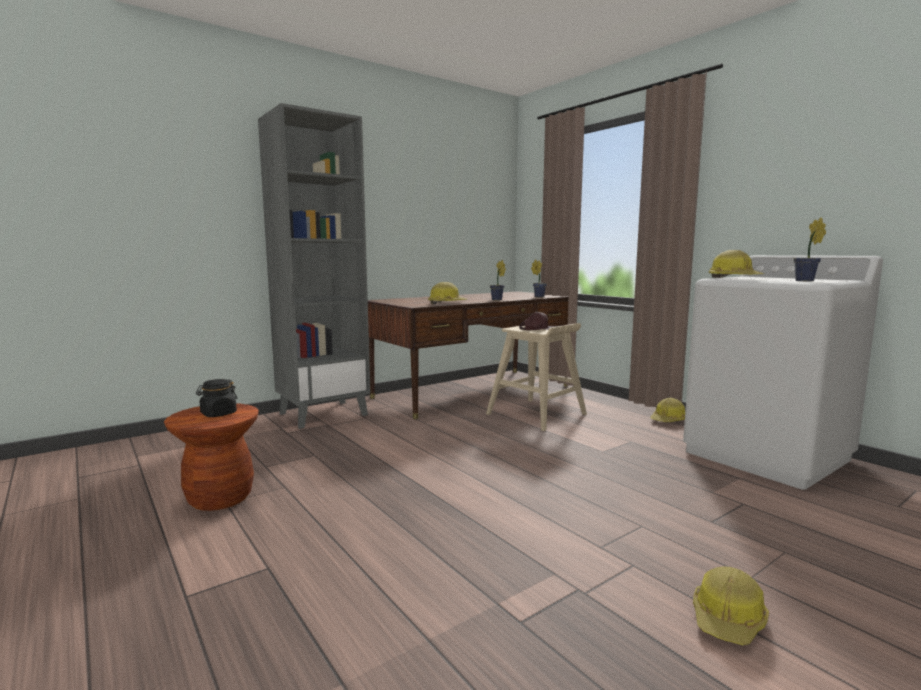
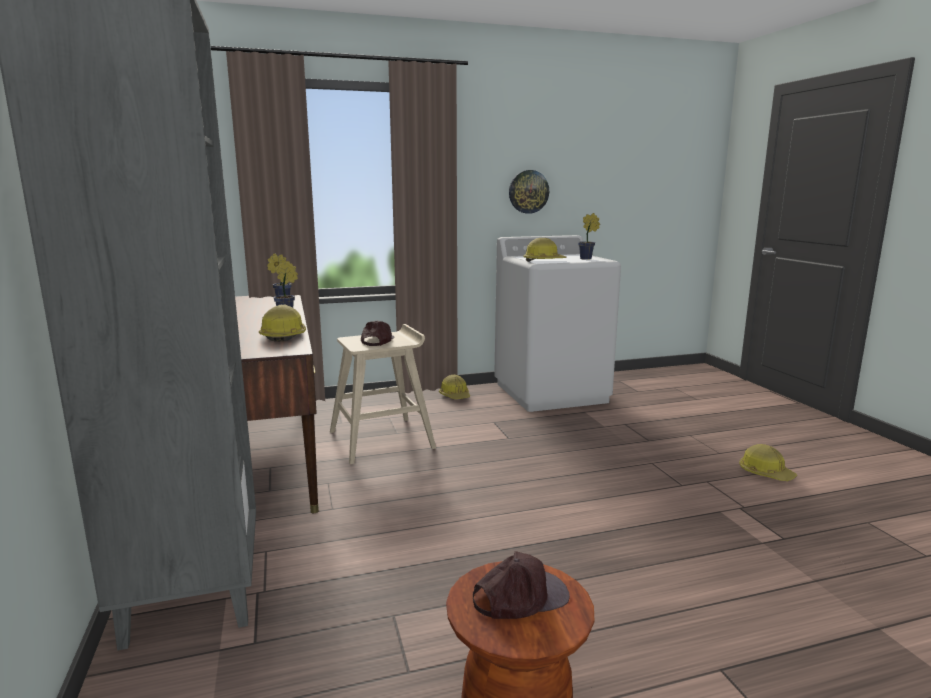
camera: 70 degrees left, 5 degrees up
black jar [196,379,237,417] -> brown cap [473,551,570,619]
none -> wall clock [509,170,549,214]

